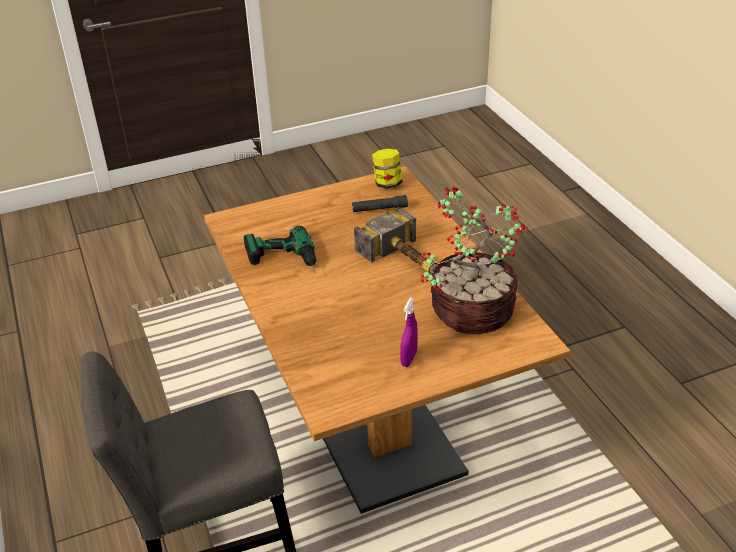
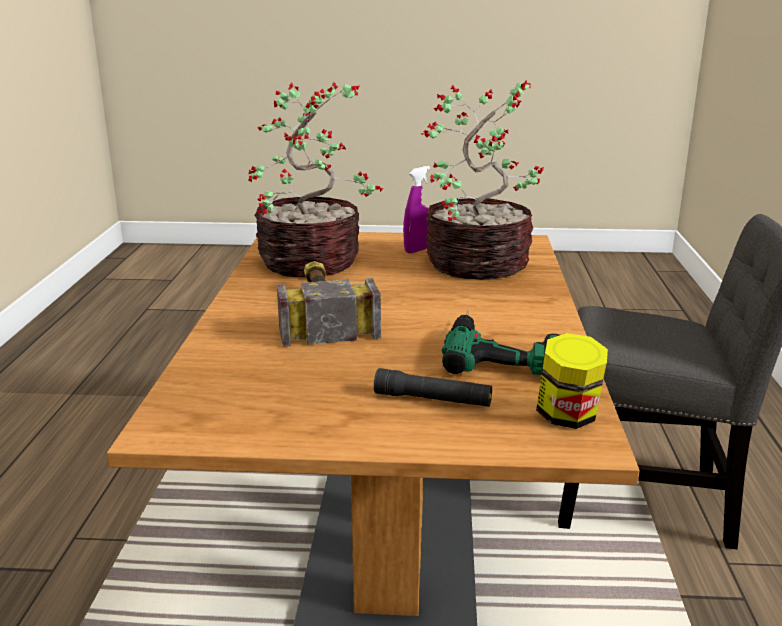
camera: 155 degrees left, 15 degrees down
black flashlight [352,195,408,212] -> black flashlight moved to [374,368,492,407]
jar [372,149,402,188] -> jar moved to [536,333,608,429]
none -> potted plant [420,80,544,280]

